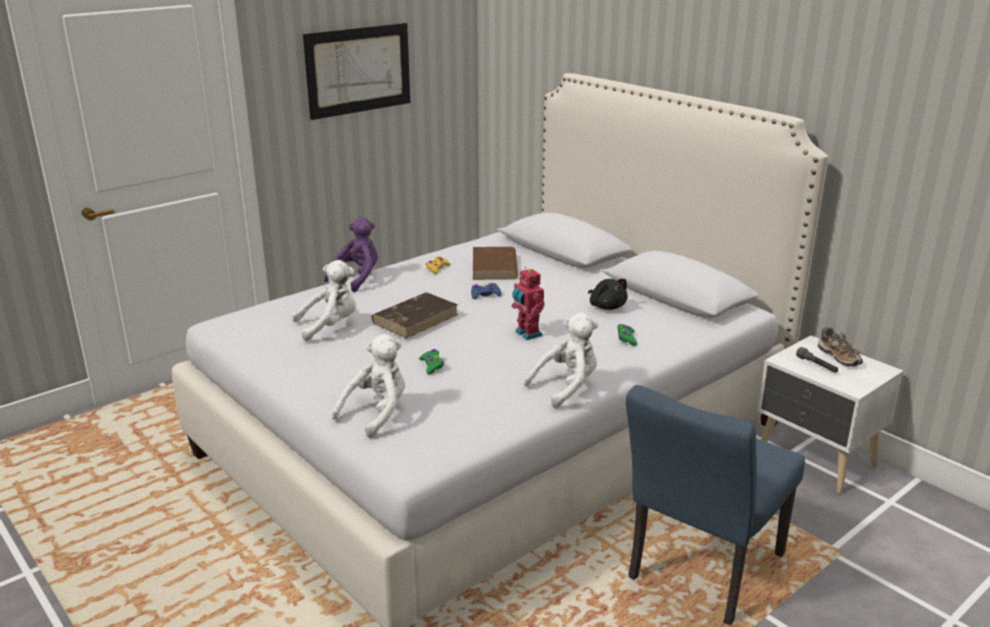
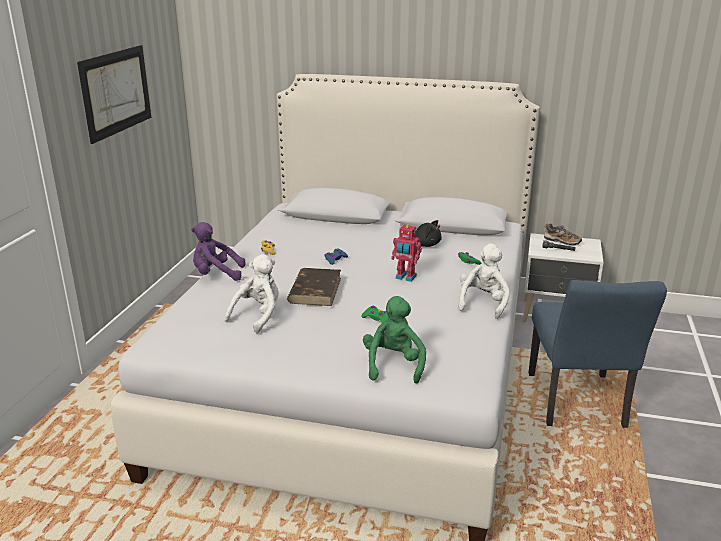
camera: 35 degrees left, 0 degrees up
purple plush toy [324,217,378,292] -> purple plush toy turned 90 degrees counterclockwise [191,222,245,281]
white plush toy [331,334,405,438] -> green plush toy [363,296,426,383]
brown book [473,247,518,280] -> none

